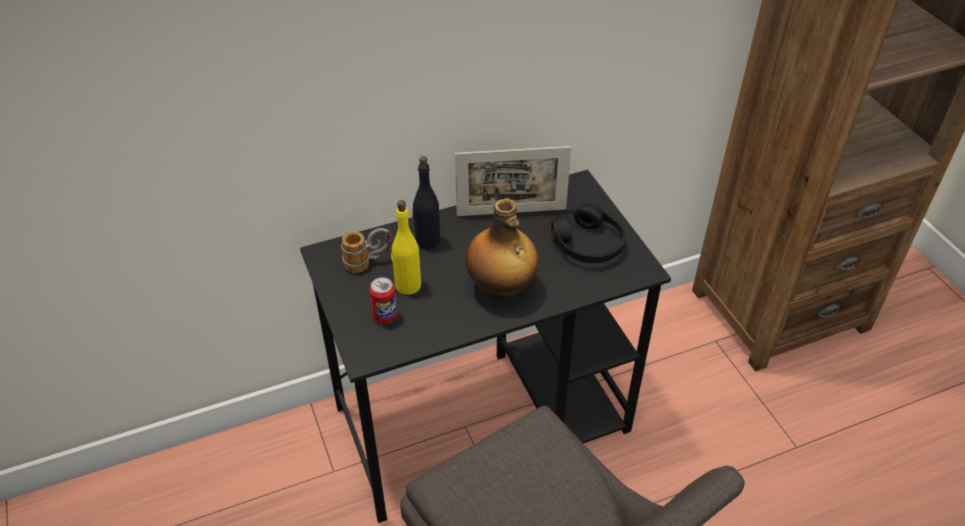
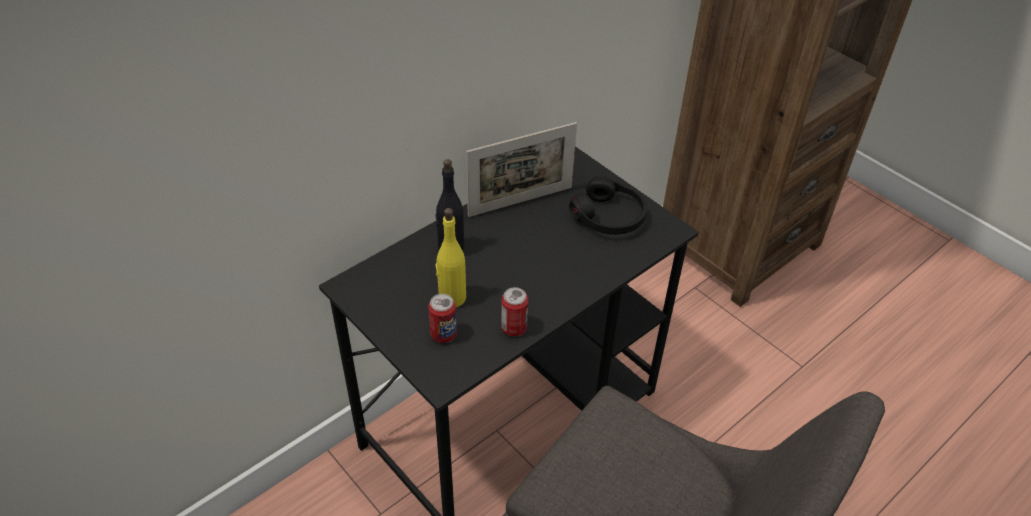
camera: 20 degrees left, 0 degrees up
mug [341,228,392,273] -> none
bottle [466,199,538,300] -> none
none -> can [501,287,528,336]

